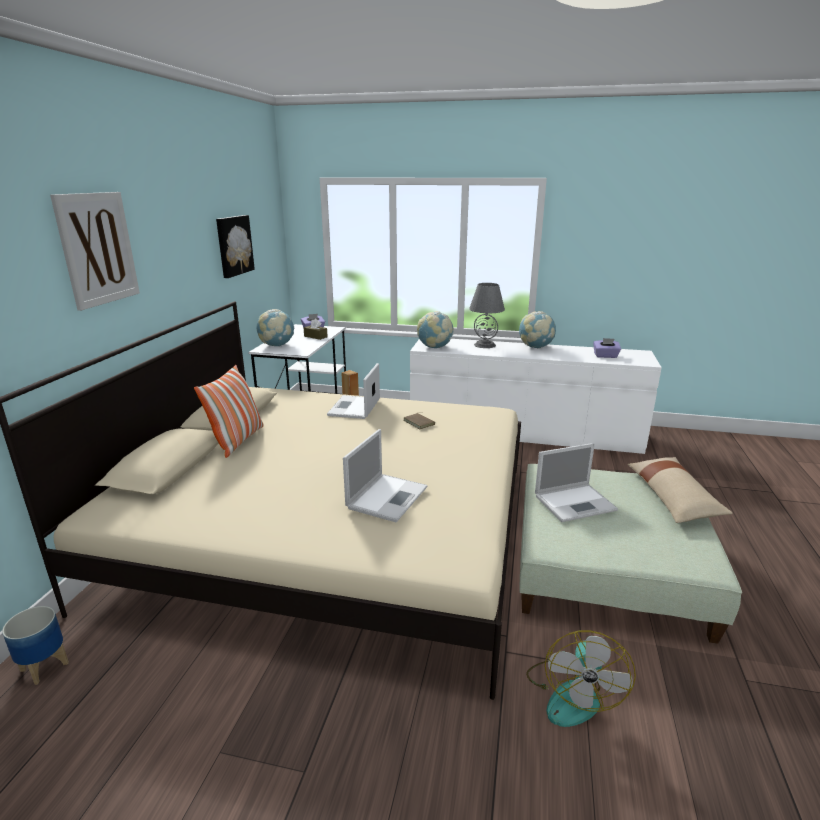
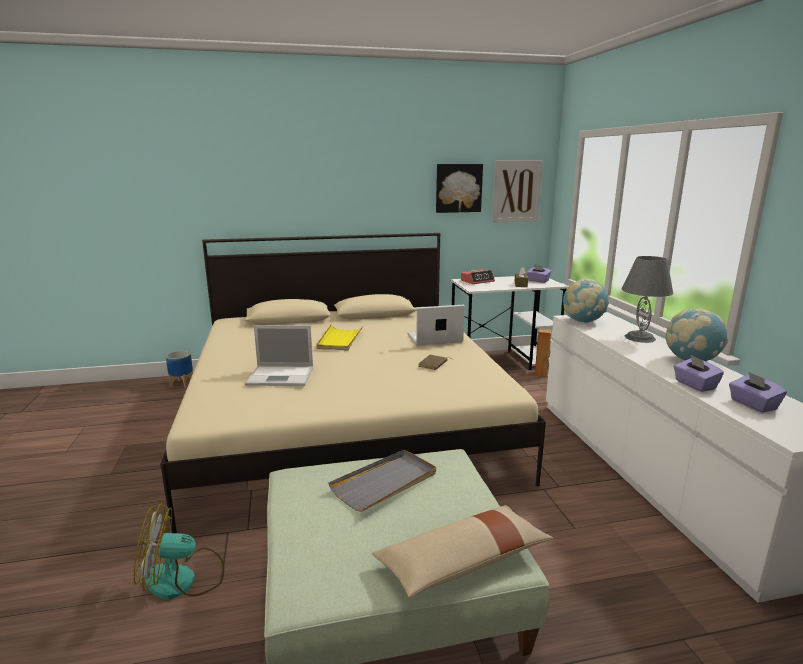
camera: 65 degrees right, 5 degrees down
picture [50,192,140,311] -> picture moved to [492,160,543,223]
pillow [194,365,264,458] -> none
globe [256,309,294,347] -> alarm clock [461,270,495,284]
laptop [535,443,618,522] -> grey tray [328,449,436,512]
none -> yellow tray [317,325,363,351]
none -> purple tissue box [674,354,724,392]

